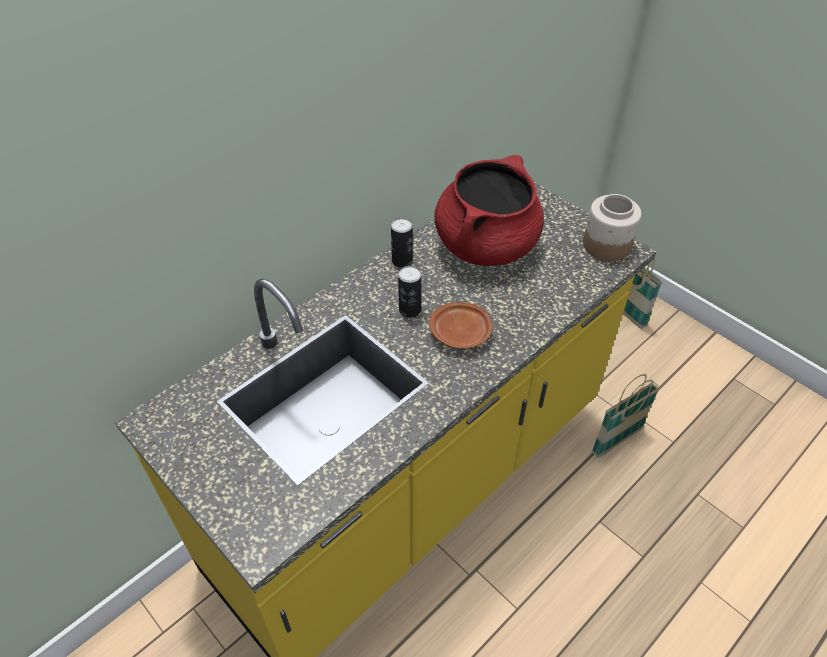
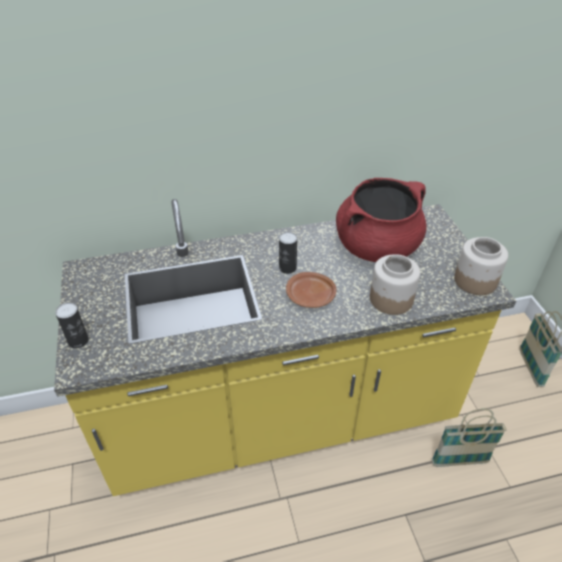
camera: 30 degrees right, 5 degrees down
can [391,218,413,268] -> can moved to [55,302,89,348]
none -> jar [370,254,420,315]

